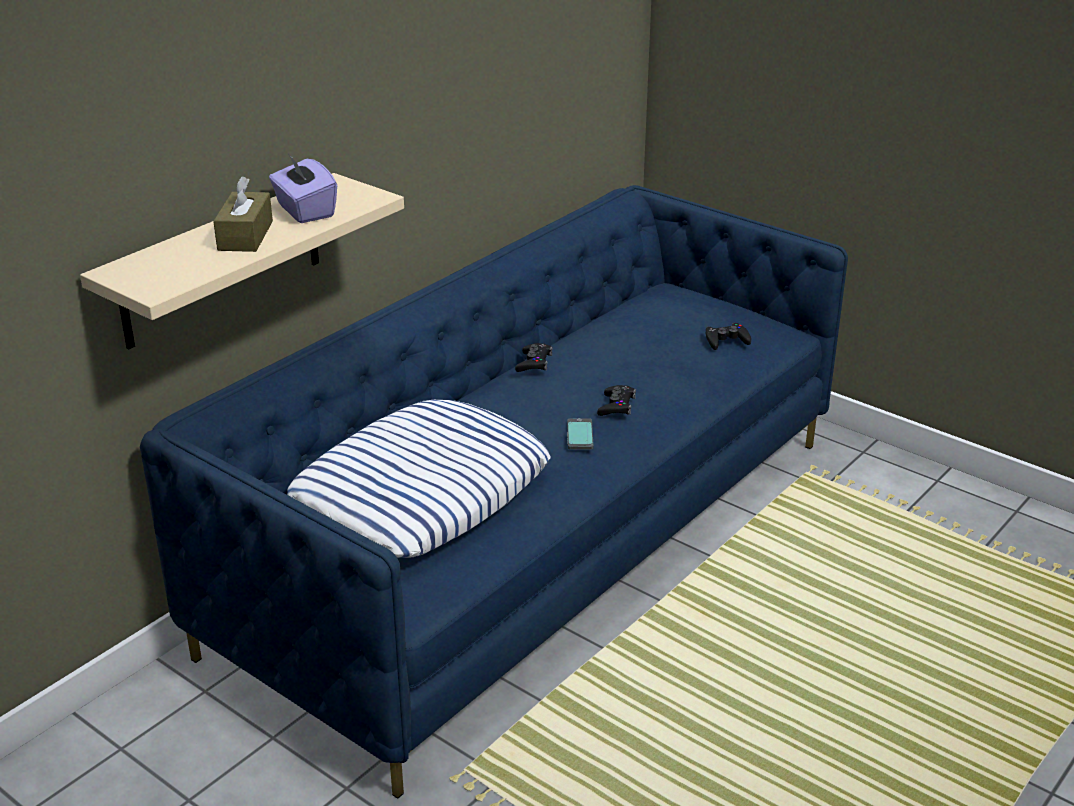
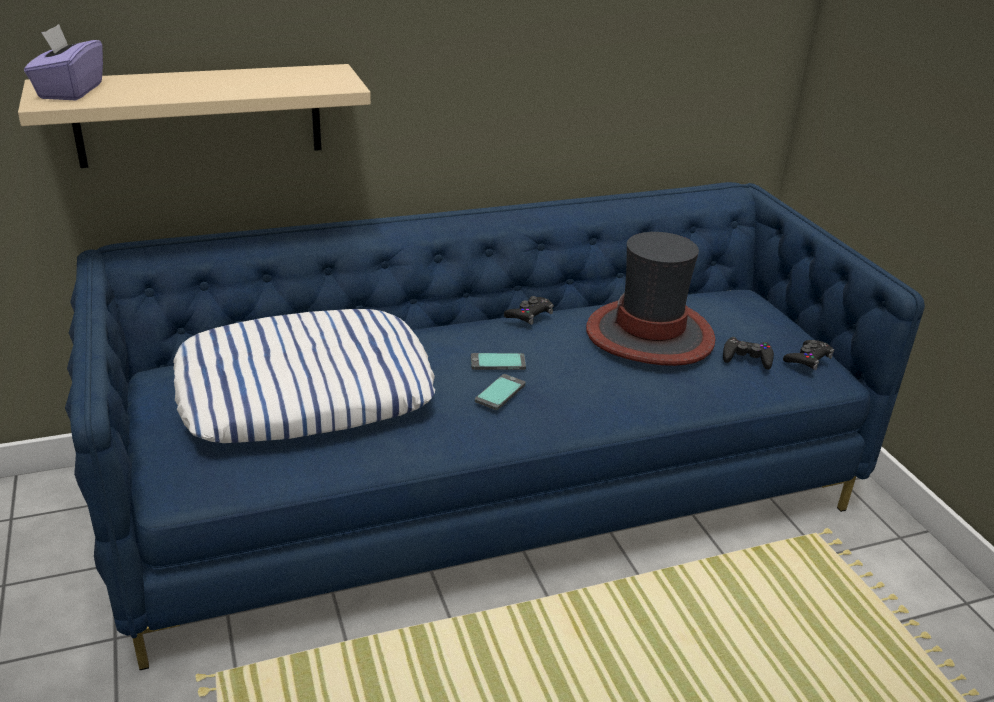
camera: 30 degrees right, 0 degrees up
brown tissue box [213,176,273,252] -> none
purple tissue box [269,153,337,223] -> purple tissue box moved to [24,24,103,100]
black game controller [597,385,636,416] -> black game controller moved to [783,340,834,370]
none -> phone [471,353,526,370]
none -> hat [586,232,715,366]

